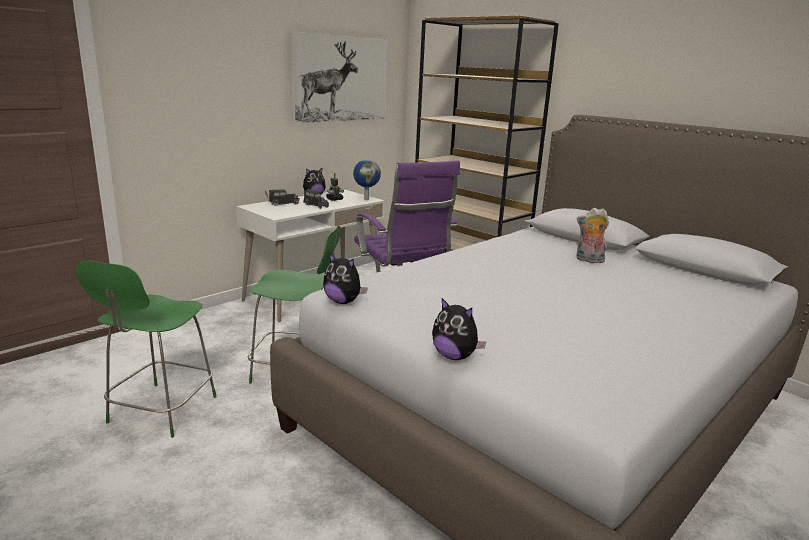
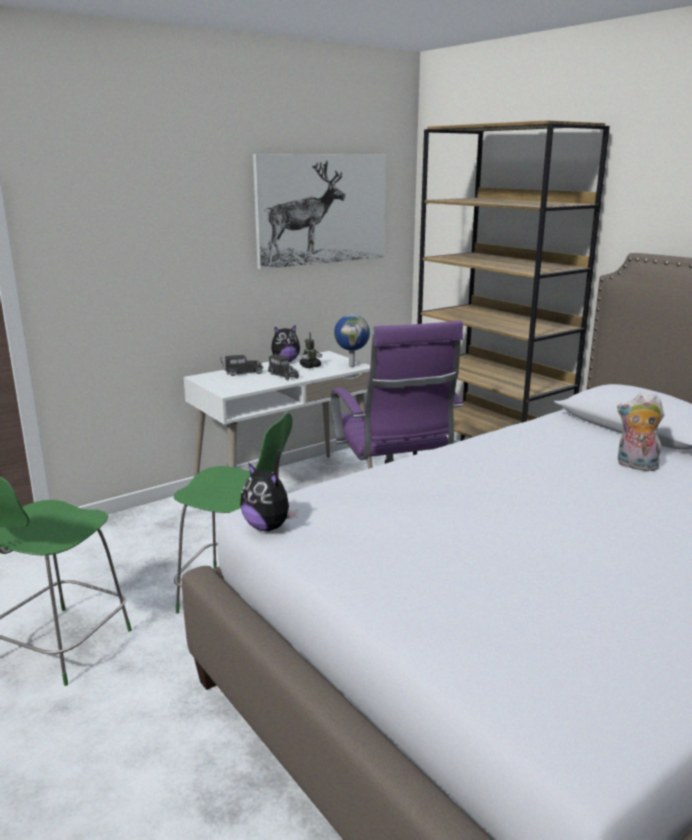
camera: 10 degrees right, 0 degrees up
plush toy [432,298,486,360] -> none

